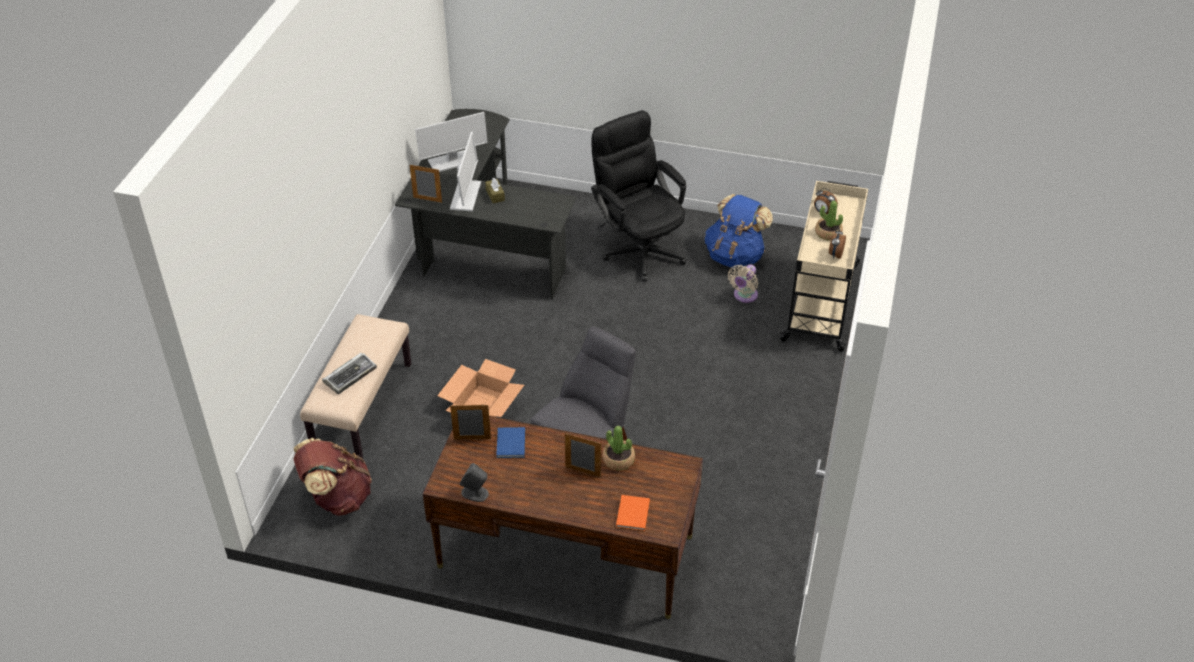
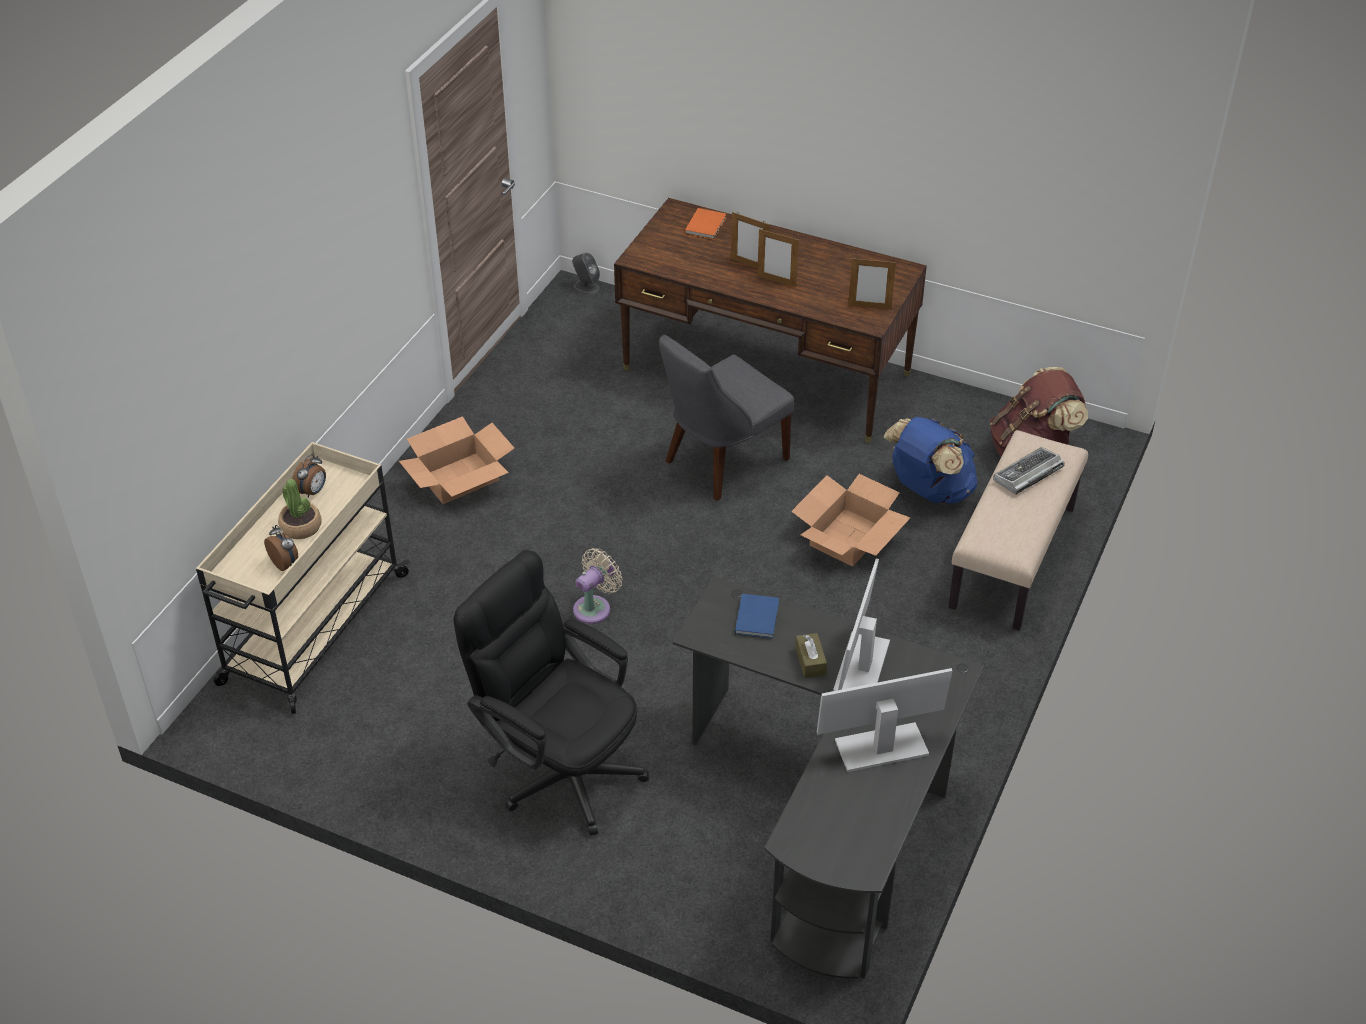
camera: 170 degrees left, 0 degrees up
picture frame [410,164,442,203] -> picture frame moved to [757,229,799,287]
grey speaker [460,463,489,502] -> grey speaker moved to [572,253,600,295]
blue book [496,427,525,458] -> blue book moved to [735,594,779,639]
black office chair [591,110,687,282] -> black office chair turned 150 degrees clockwise [453,550,649,836]
potted plant [602,426,635,470] -> none
blue backpack [705,194,773,268] -> blue backpack moved to [884,417,978,504]
beige fan [728,265,758,303] -> beige fan moved to [573,548,622,624]
none -> cardboard box [399,416,514,504]

